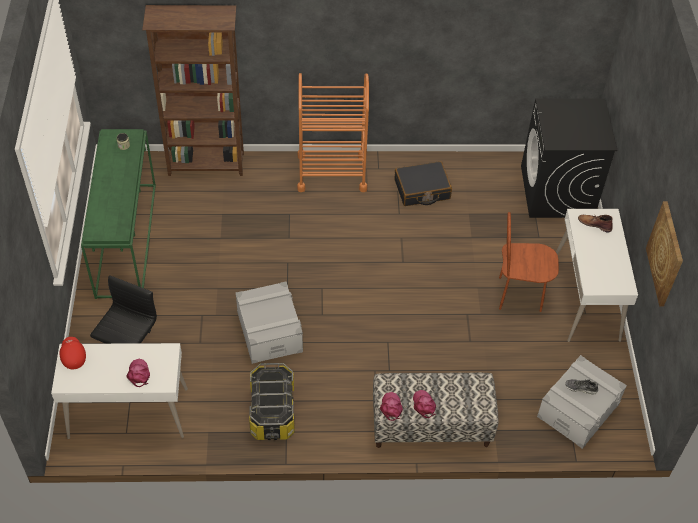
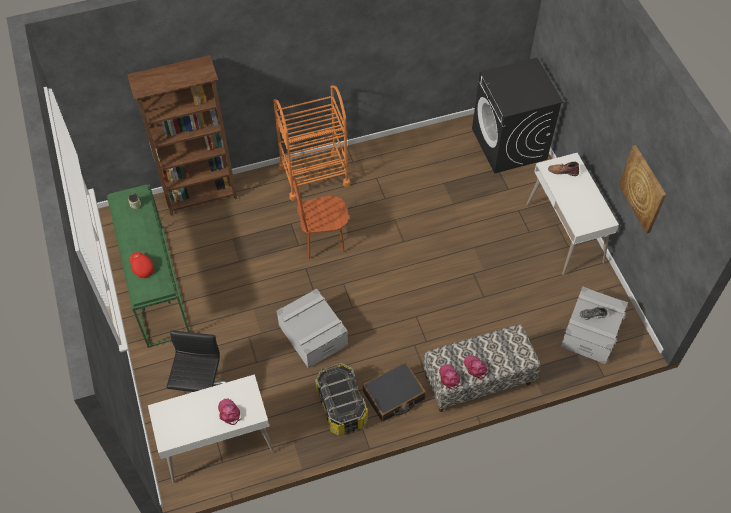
camera: 15 degrees left, 5 degrees up
red cap [60,337,86,369] -> red cap moved to [130,252,154,278]
black suitcase [395,161,452,206] -> black suitcase moved to [363,362,426,422]
brown chair [499,212,559,312] -> brown chair moved to [293,178,349,259]

